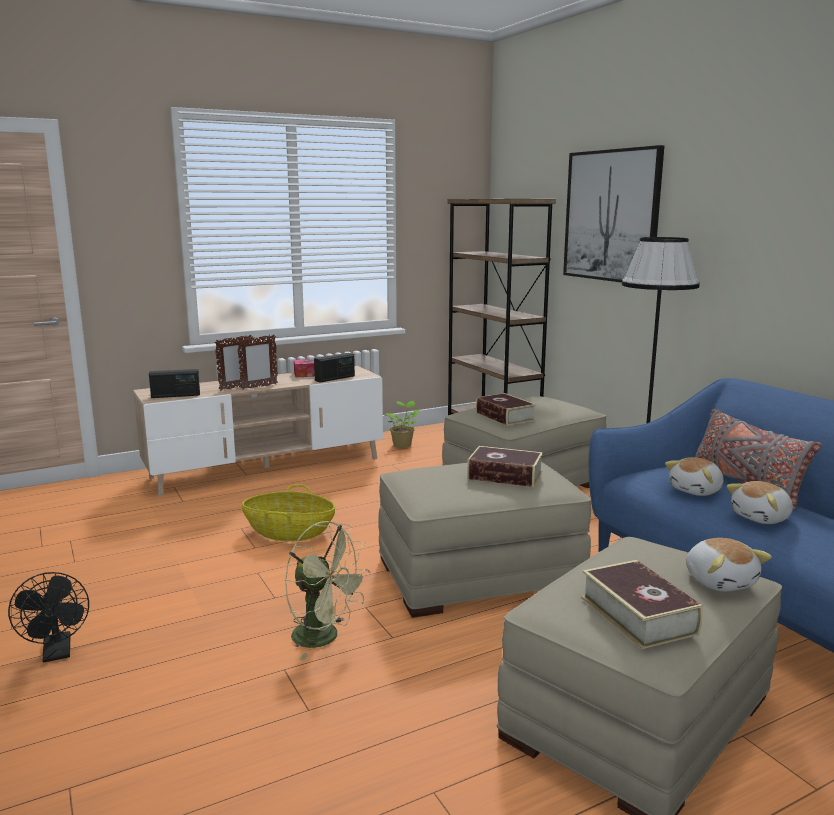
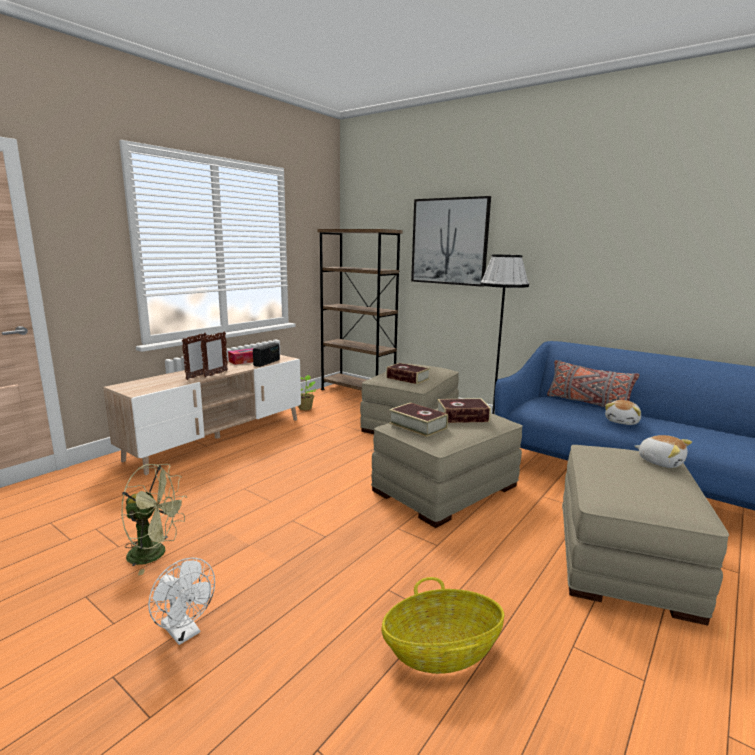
camera: 25 degrees left, 0 degrees up
black fan [8,572,89,663] -> white fan [148,558,215,645]
radio [149,369,200,398] -> none
basket [242,484,335,541] -> basket moved to [382,577,504,674]
green fan [285,521,370,660] -> green fan moved to [121,464,187,575]
book [581,560,703,650] -> book moved to [389,402,448,437]
plush toy [665,457,724,496] -> none

